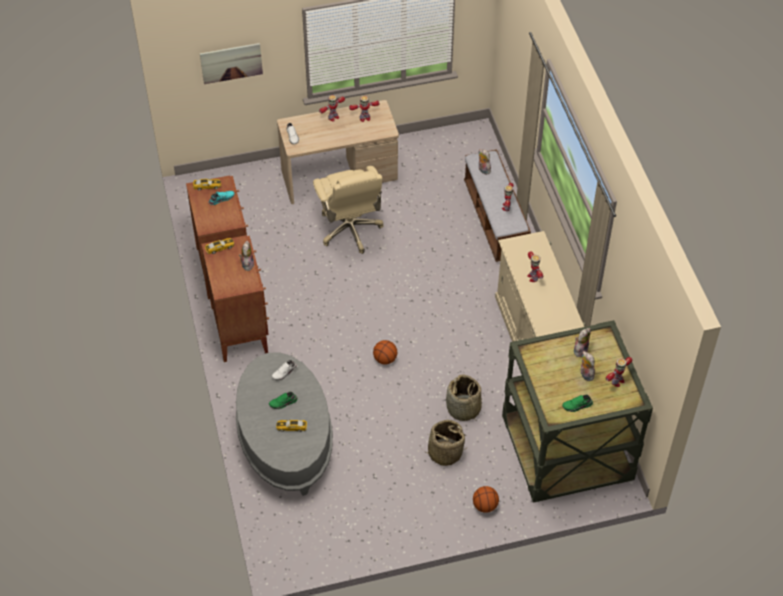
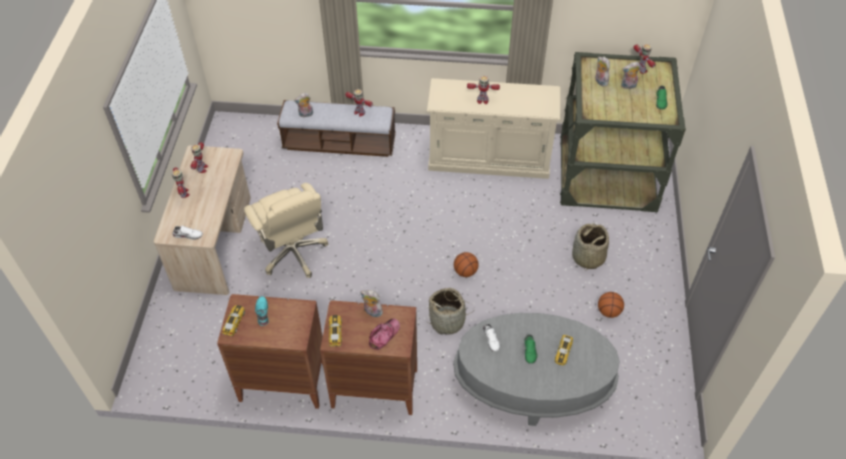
camera: 70 degrees left, 0 degrees up
picture [200,43,263,84] -> none
beige office chair [313,166,384,254] -> beige office chair turned 60 degrees clockwise [244,183,328,278]
basket [446,374,482,421] -> basket moved to [425,288,472,335]
basketball [473,486,499,513] -> basketball moved to [598,292,624,318]
none -> cap [369,318,400,350]

